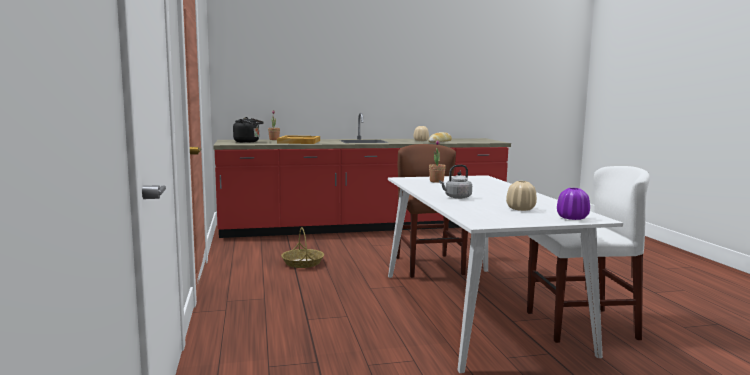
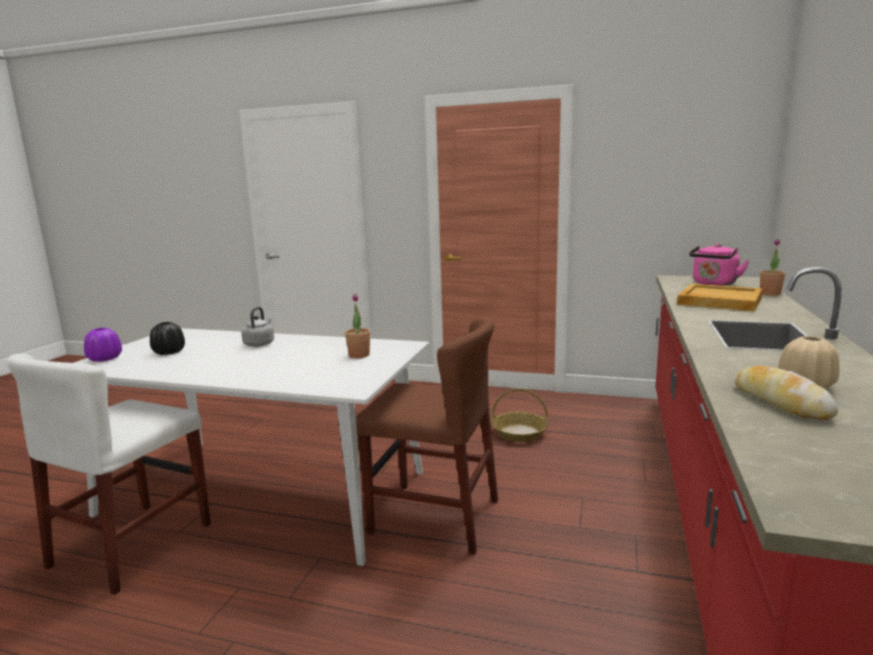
camera: 120 degrees right, 5 degrees up
black kettle [233,117,264,143] -> pink kettle [689,244,749,286]
beige vase [506,181,537,211] -> black vase [150,322,185,355]

